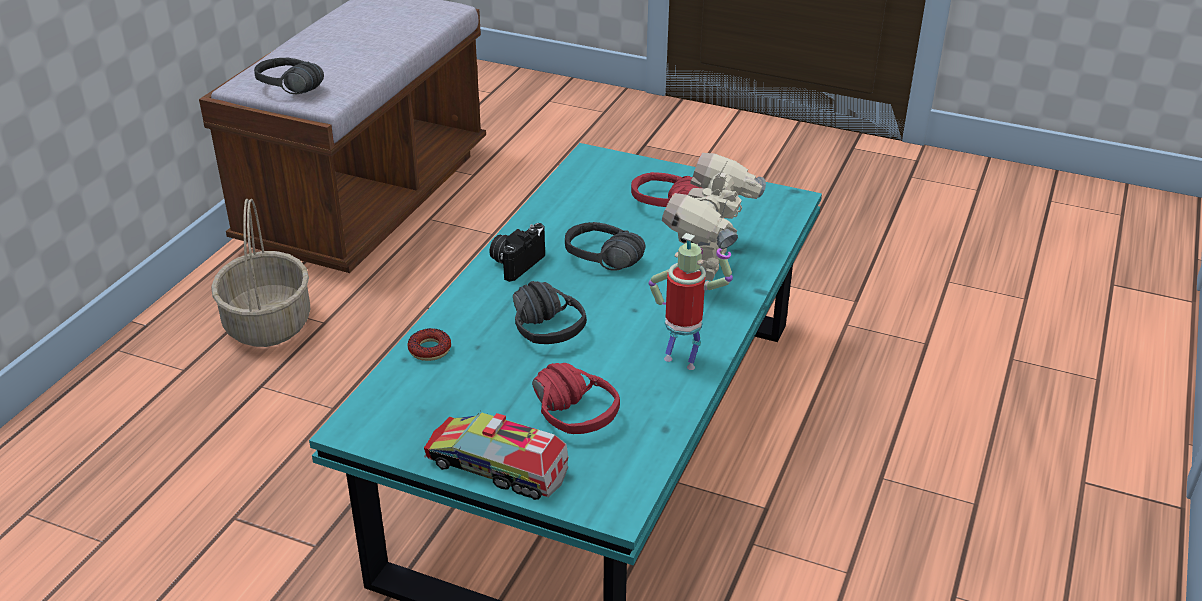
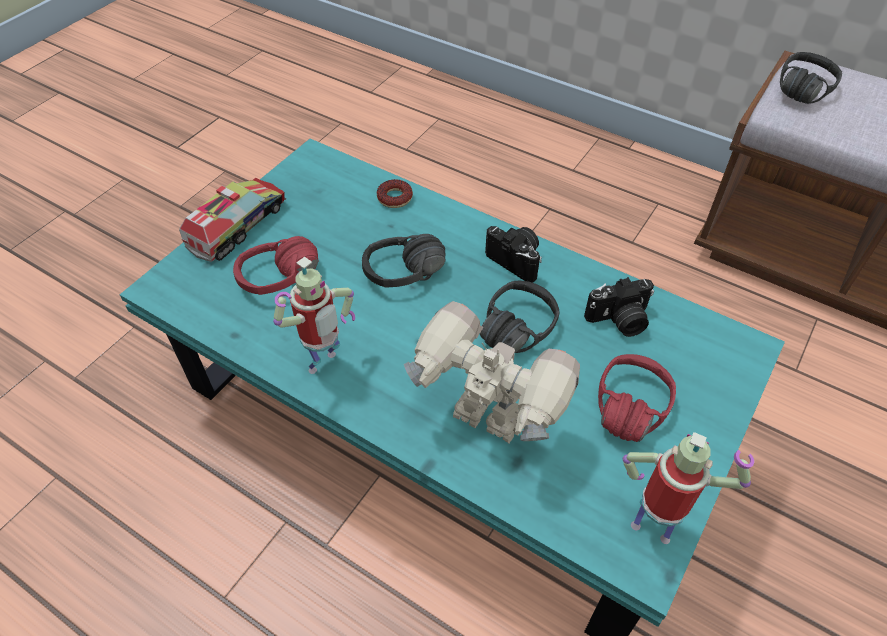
camera: 100 degrees right, 15 degrees up
basket [211,199,310,347] -> none
none -> camera [584,277,654,337]
none -> toy robot [623,432,754,544]

